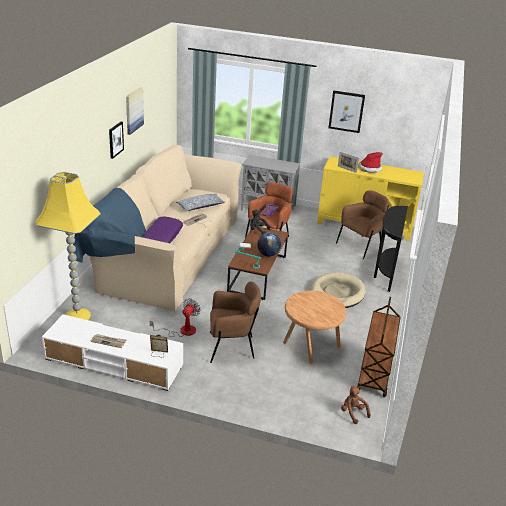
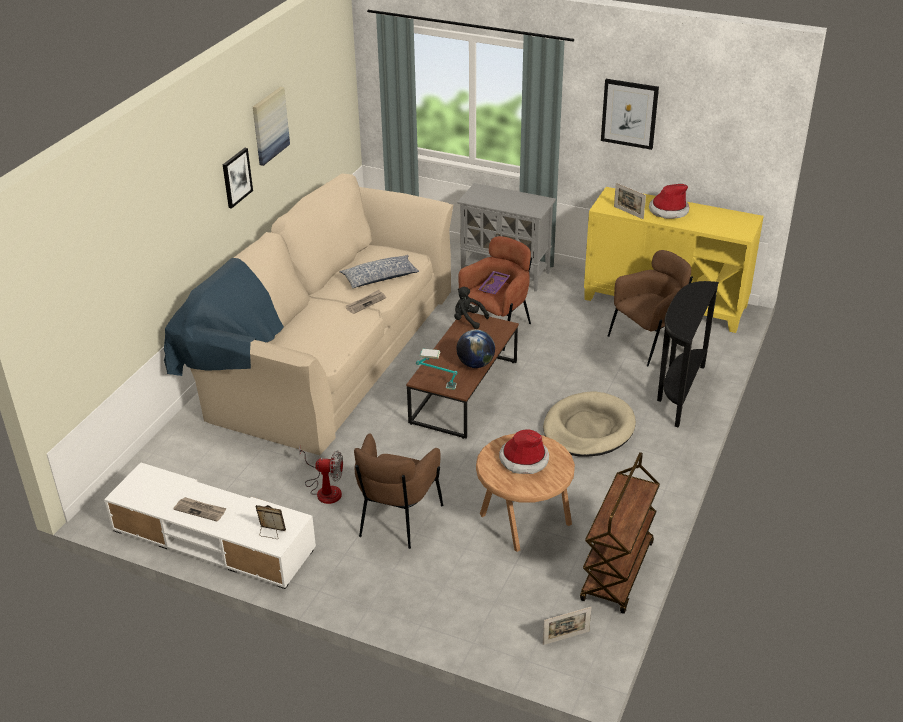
camera: 10 degrees right, 5 degrees up
yellow floor lamp [35,172,101,320] -> none
purple pillow [143,216,183,243] -> none
fan [150,299,200,337] -> fan turned 60 degrees clockwise [299,446,343,504]
brown armchair [210,282,261,363] -> brown armchair turned 105 degrees clockwise [354,434,443,549]
brown plush toy [341,386,371,424] -> picture frame [543,607,591,645]
none -> hat [499,429,549,474]

